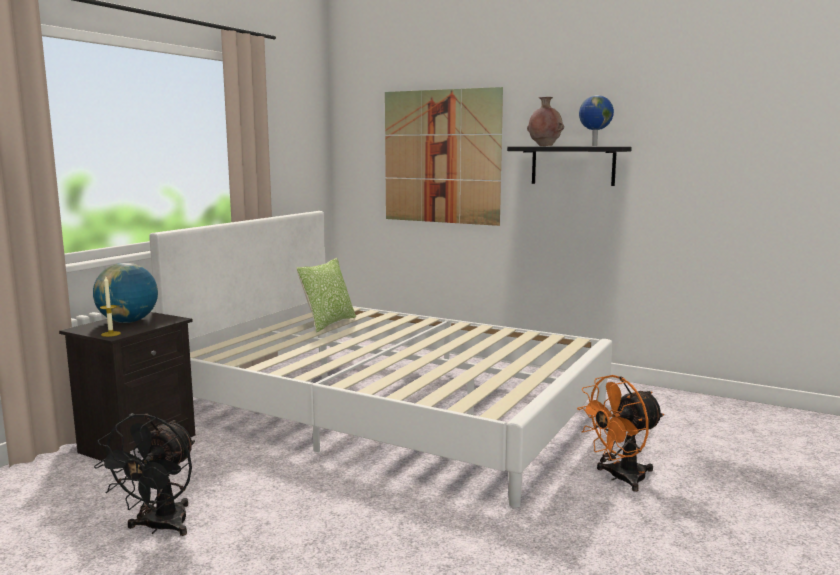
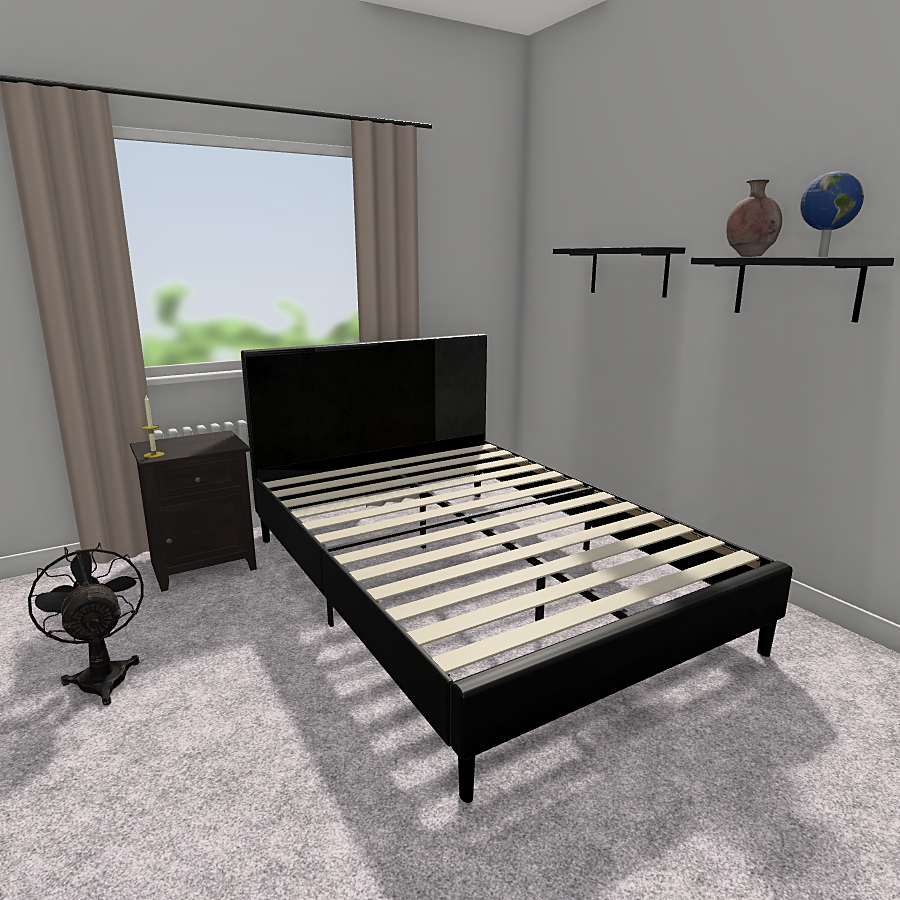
camera: 30 degrees right, 5 degrees up
globe [93,263,158,323] -> none
black fan [94,414,195,536] -> black fan turned 105 degrees clockwise [28,542,144,705]
white bed [149,211,612,508] -> black bed [241,334,793,803]
pillow [296,258,356,333] -> none
picture [385,87,503,226] -> black shelf [553,247,685,297]
orange fan [577,375,664,492] -> none

